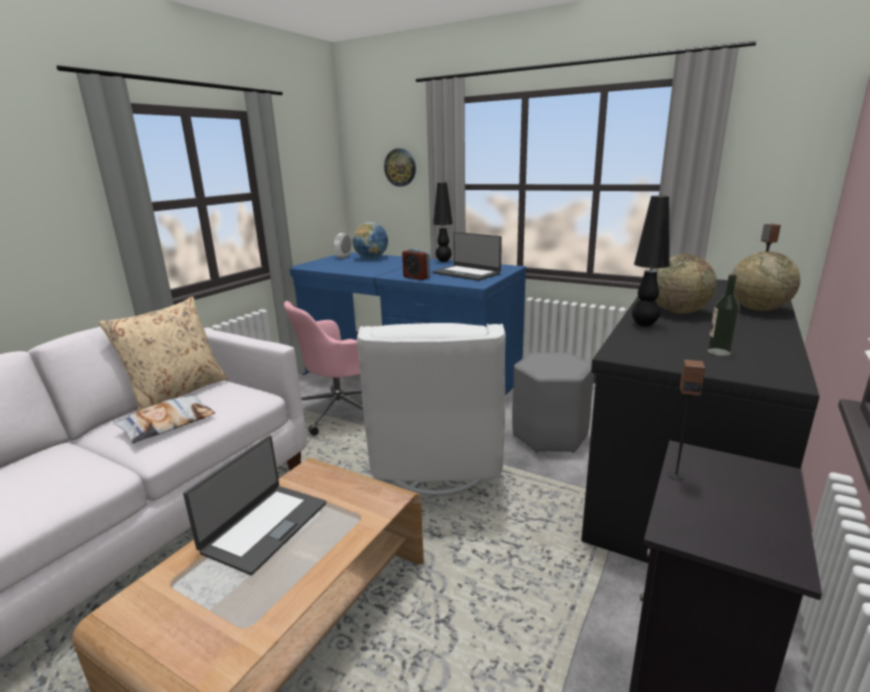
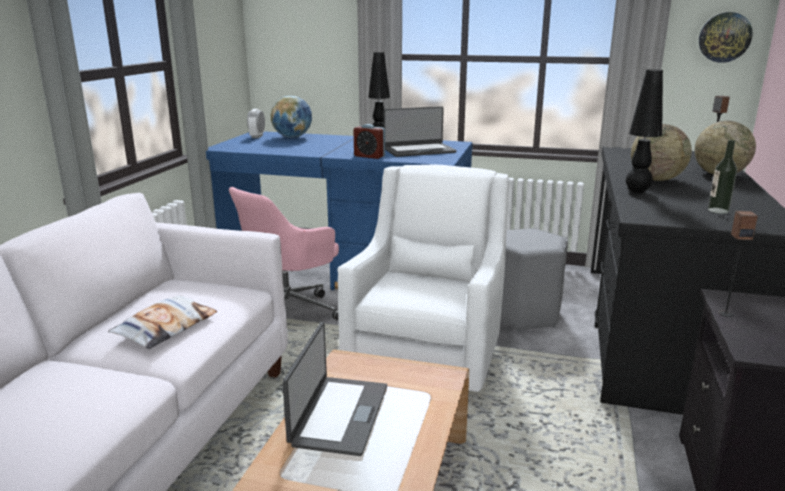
camera: 15 degrees left, 0 degrees up
beige pillow [98,296,228,411] -> none
white armchair [357,323,506,496] -> white armchair turned 150 degrees counterclockwise [337,164,509,392]
wall clock [384,148,416,187] -> wall clock moved to [699,12,753,63]
laptop [432,232,502,281] -> laptop turned 45 degrees counterclockwise [383,106,457,157]

